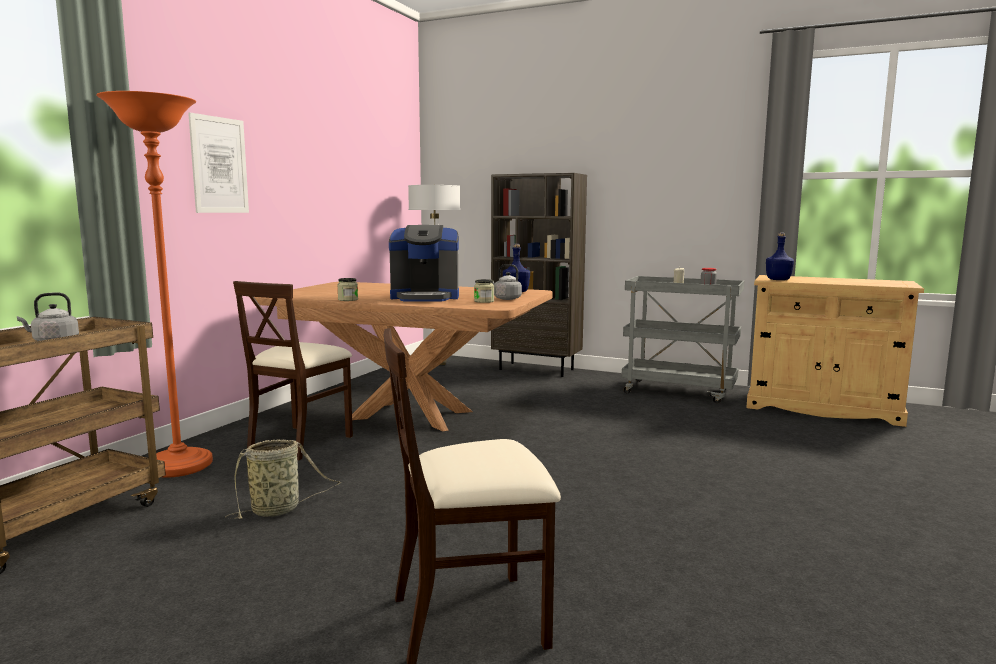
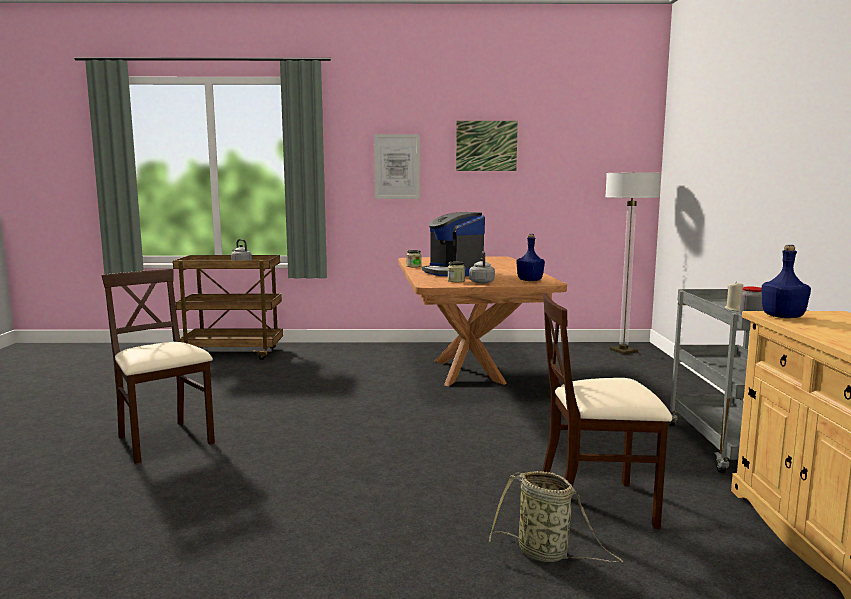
camera: 65 degrees right, 0 degrees up
orange floor lamp [96,91,213,478] -> none
basket [225,439,341,519] -> basket moved to [489,471,623,562]
beige chair [233,281,353,460] -> beige chair moved to [542,293,672,529]
brown bookcase [491,173,587,377] -> none
none -> picture [456,121,518,171]

